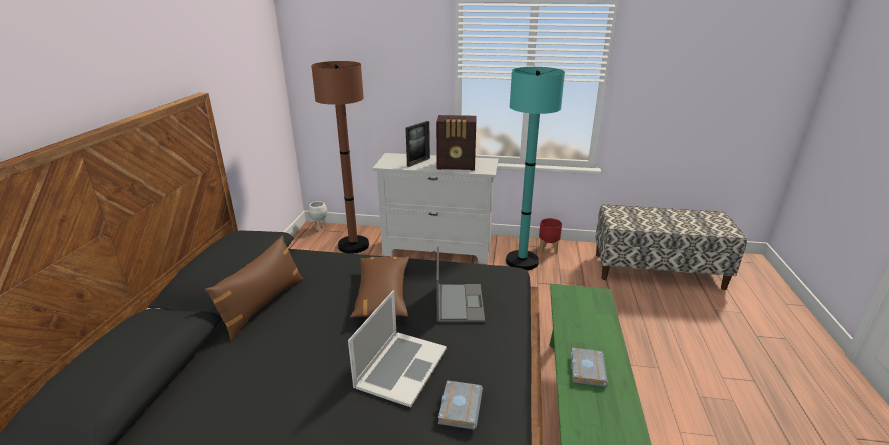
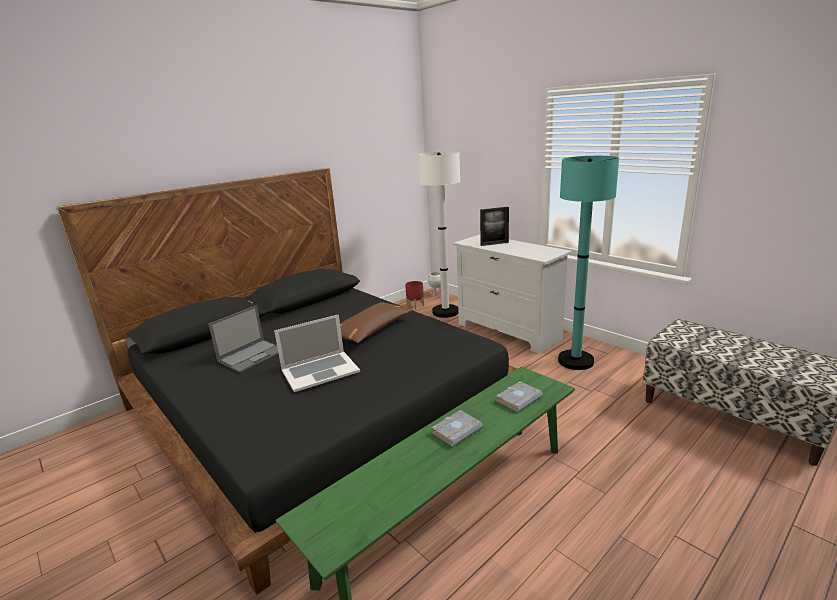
camera: 40 degrees right, 5 degrees down
brown pillow [205,235,304,340] -> none
brown floor lamp [311,61,369,254] -> white floor lamp [419,151,460,318]
radio [436,115,477,170] -> none
laptop [436,246,485,322] -> laptop moved to [208,305,279,373]
grey book [438,380,483,430] -> grey book moved to [496,381,543,412]
red planter [539,218,562,253] -> red planter moved to [405,281,424,310]

